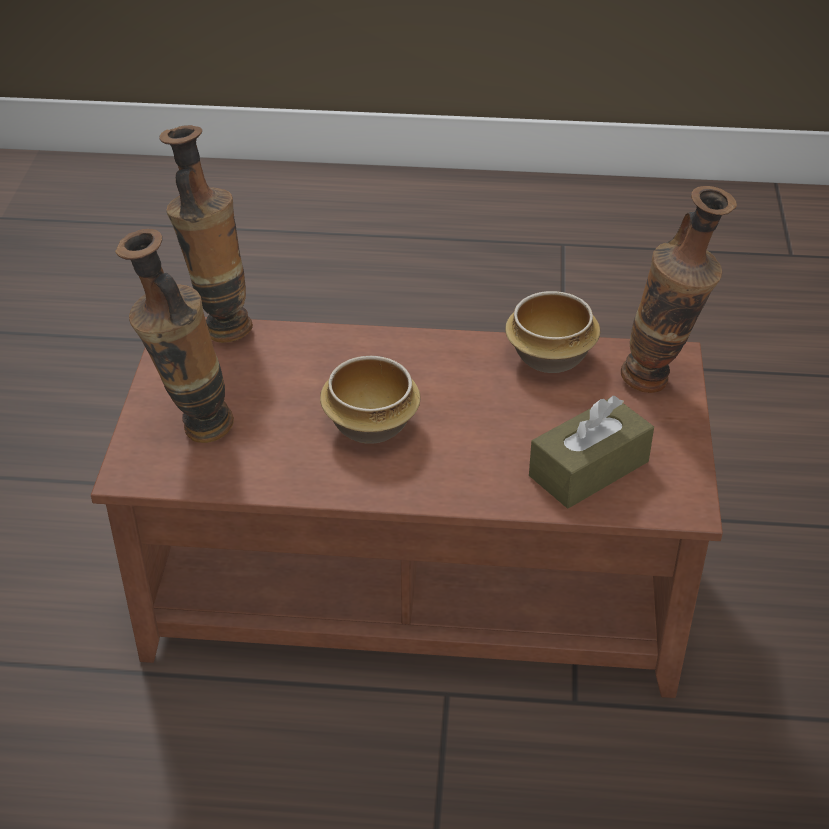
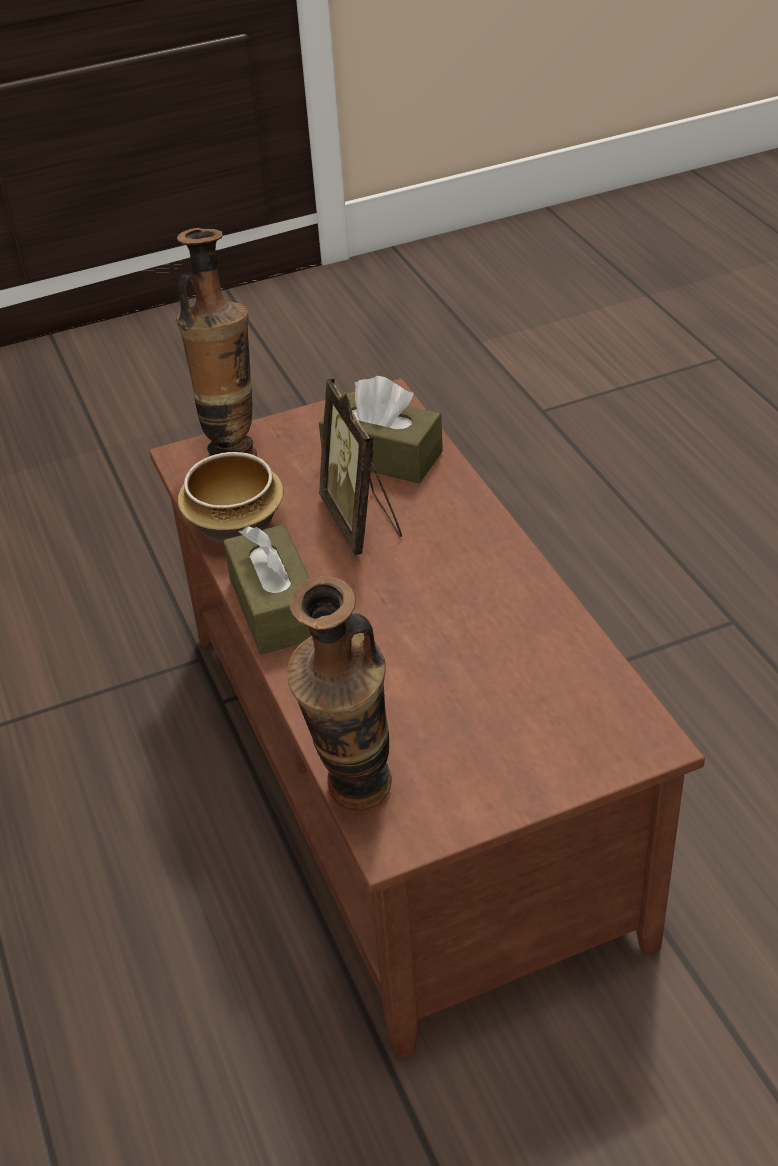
camera: 115 degrees left, 0 degrees up
vase [115,229,234,443] -> none
bowl [320,356,421,444] -> none
none -> brown tissue box [223,525,312,655]
none -> picture frame [319,378,402,555]

